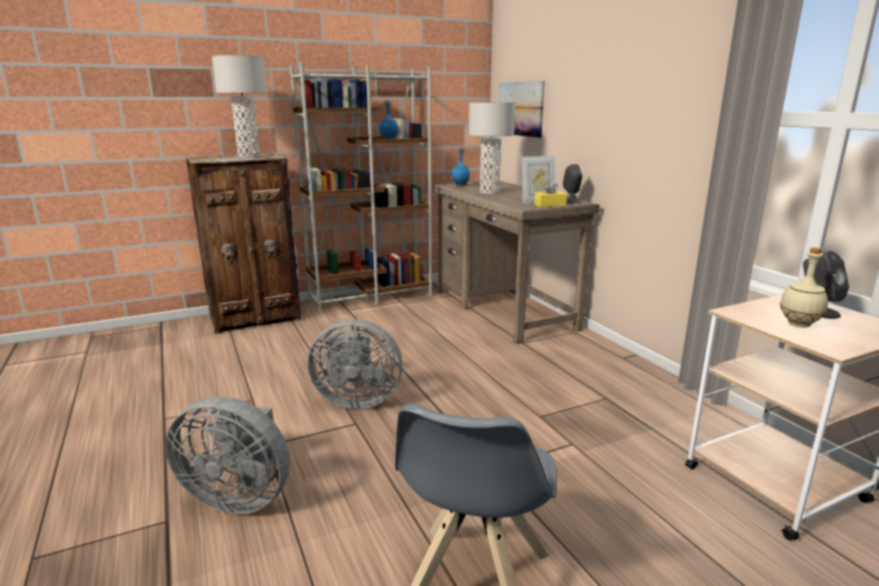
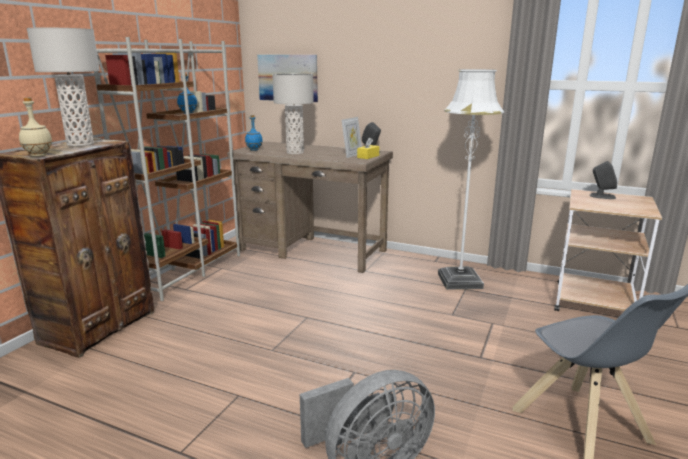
camera: 40 degrees left, 0 degrees up
grey fan [308,319,403,409] -> none
beige bottle [780,247,828,328] -> beige bottle moved to [19,98,53,157]
none -> white floor lamp [438,69,504,290]

